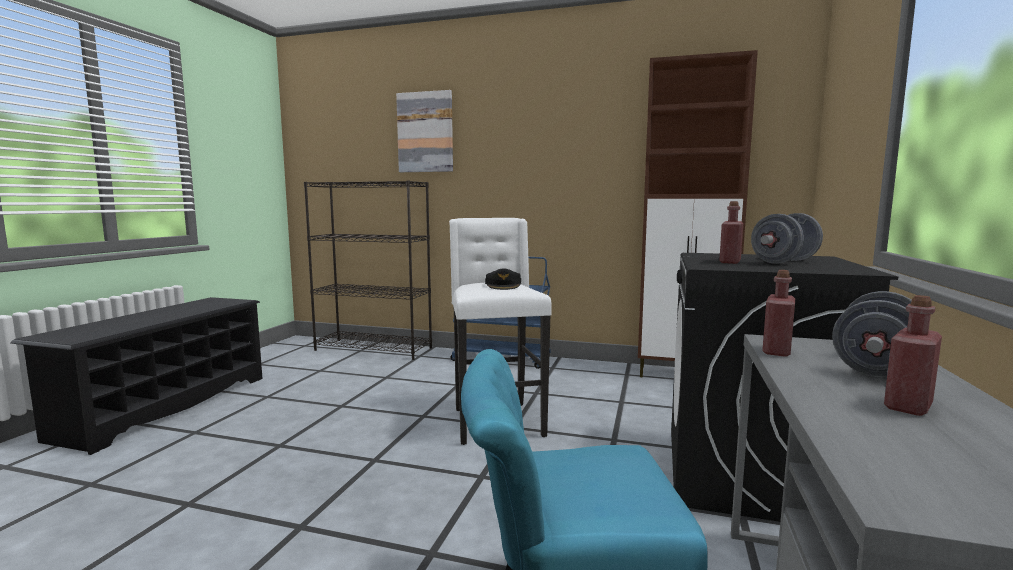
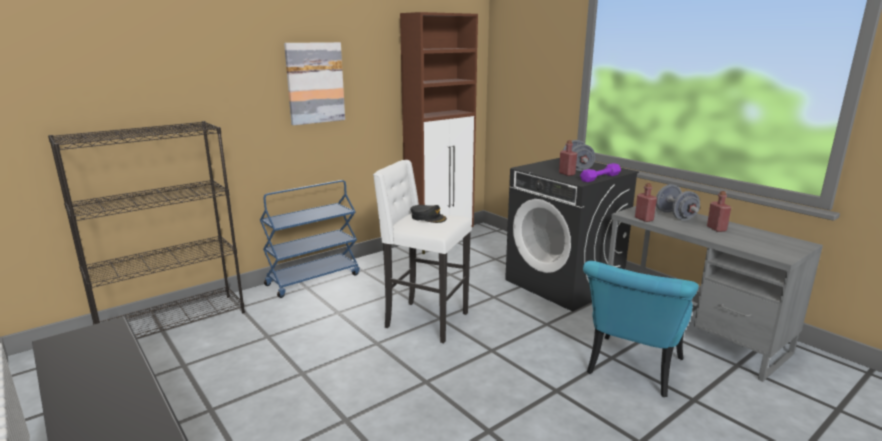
camera: 55 degrees left, 10 degrees up
picture [396,90,453,172] -> picture moved to [284,42,345,125]
none -> purple dumbbell [580,163,621,182]

